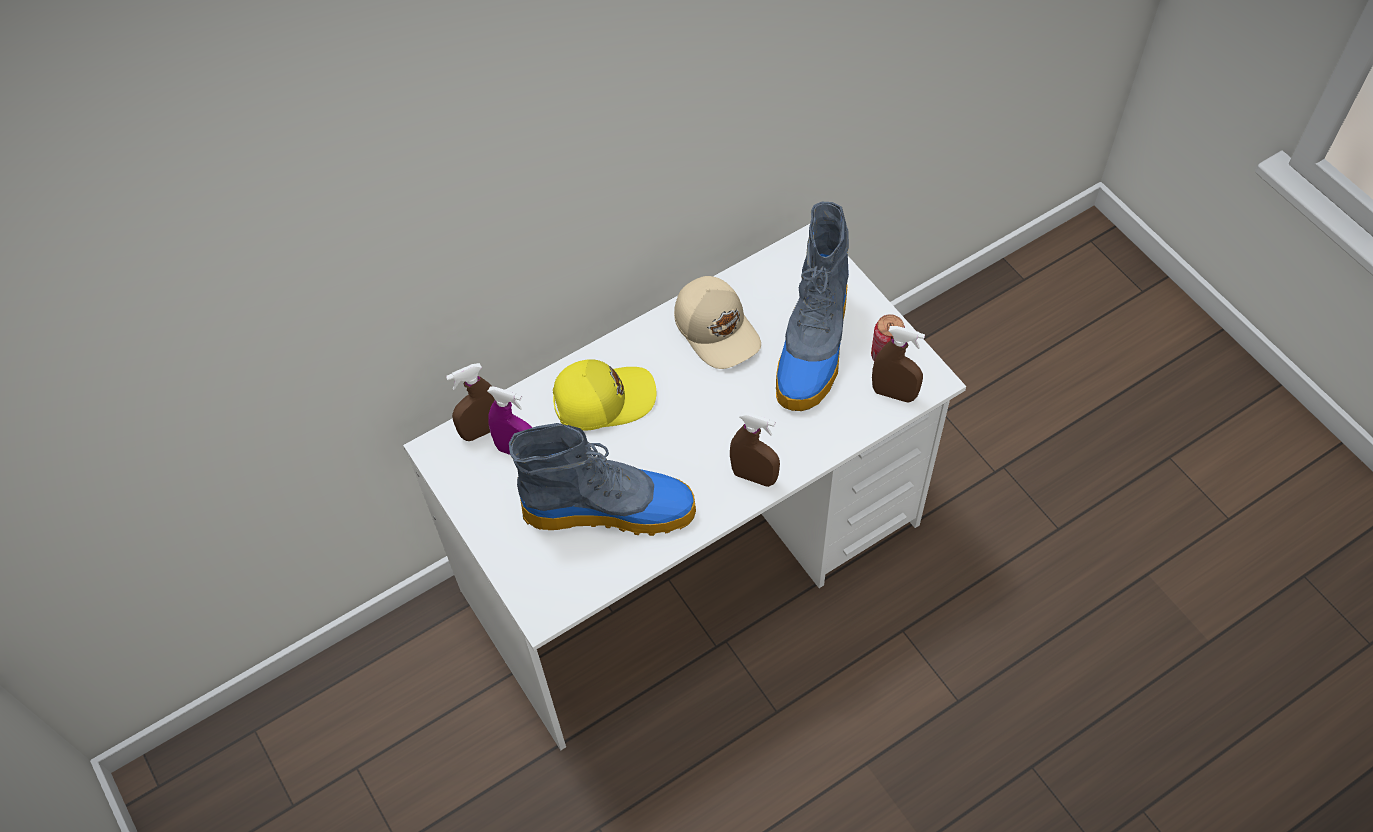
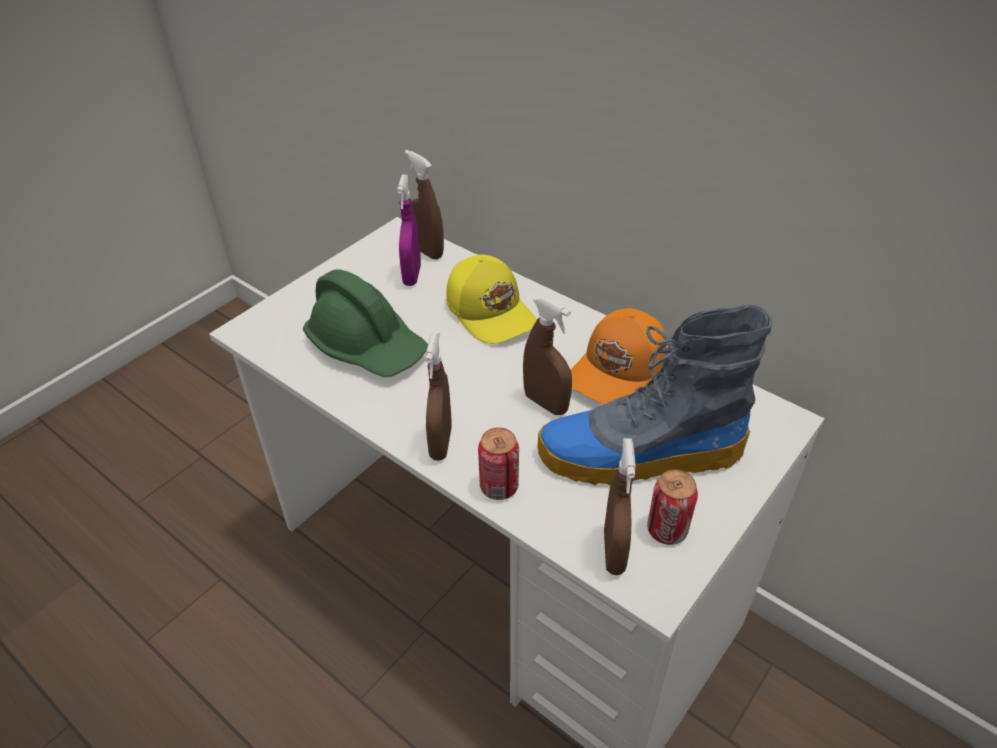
camera: 70 degrees right, 15 degrees down
boot [509,423,696,536] -> green hard hat [303,269,428,377]
beige cap [674,276,761,369] -> orange cap [571,308,667,404]
none -> can [478,427,519,500]
none -> brown spray bottle [523,296,572,415]

